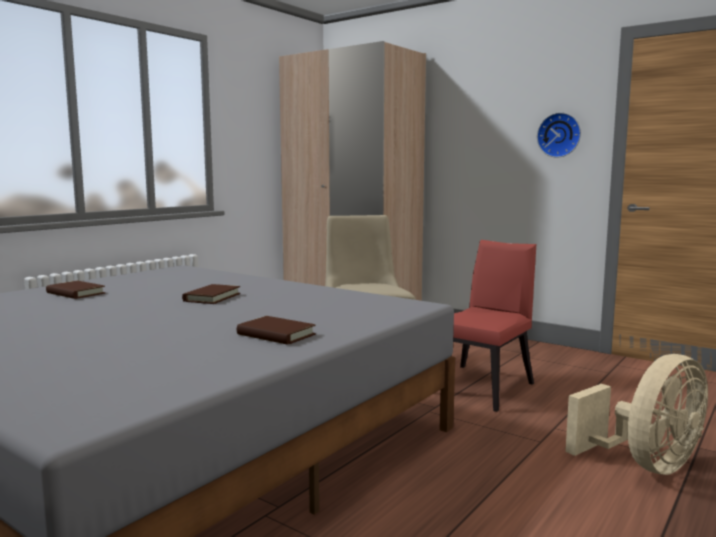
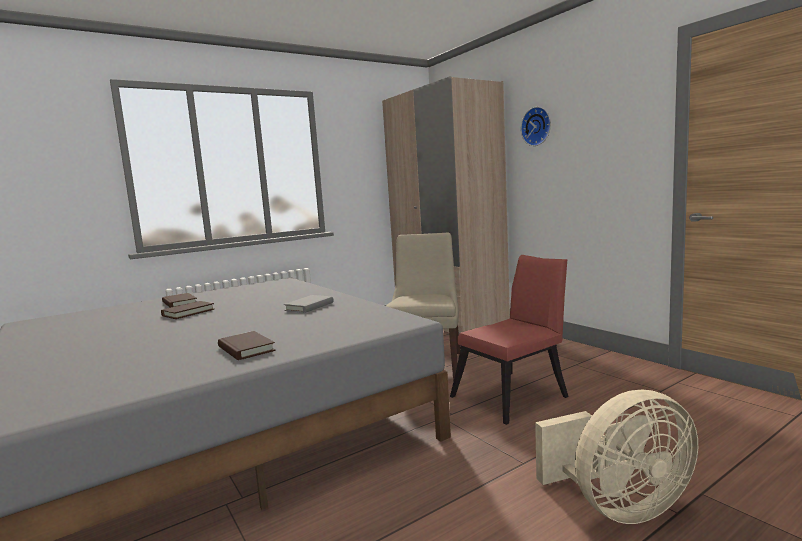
camera: 20 degrees right, 0 degrees up
brown book [182,284,240,304] -> brown book moved to [161,301,214,319]
wall clock [537,112,581,158] -> wall clock moved to [521,107,551,146]
none -> grey book [284,295,334,313]

